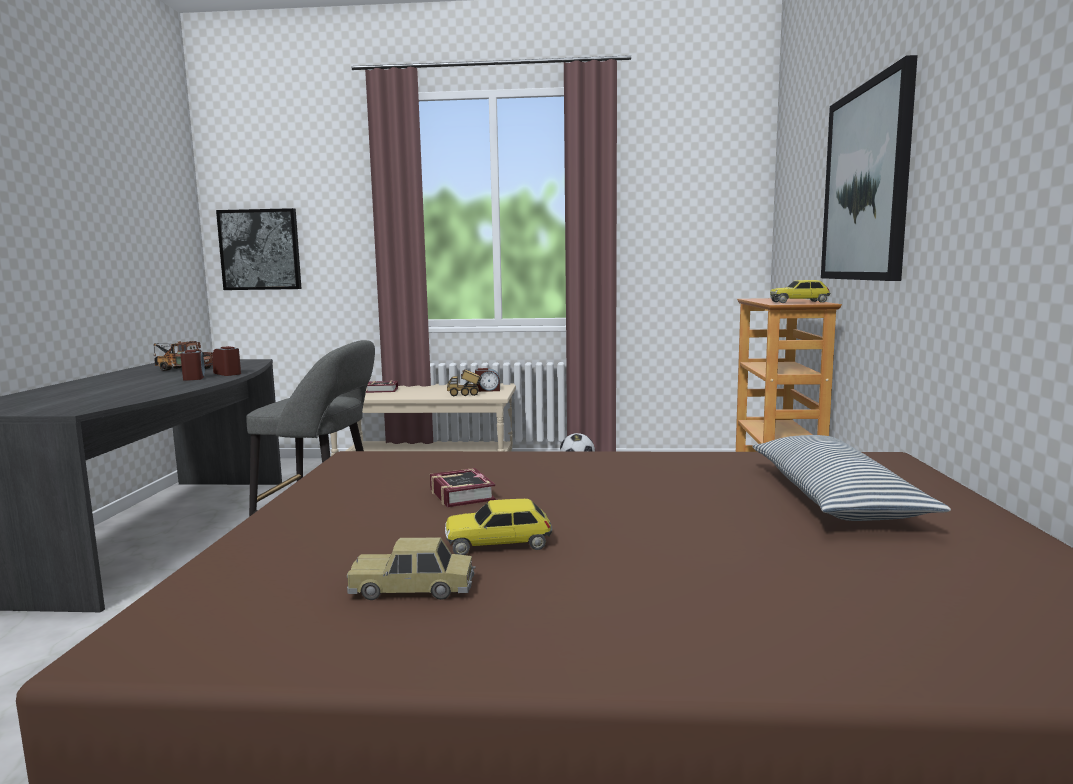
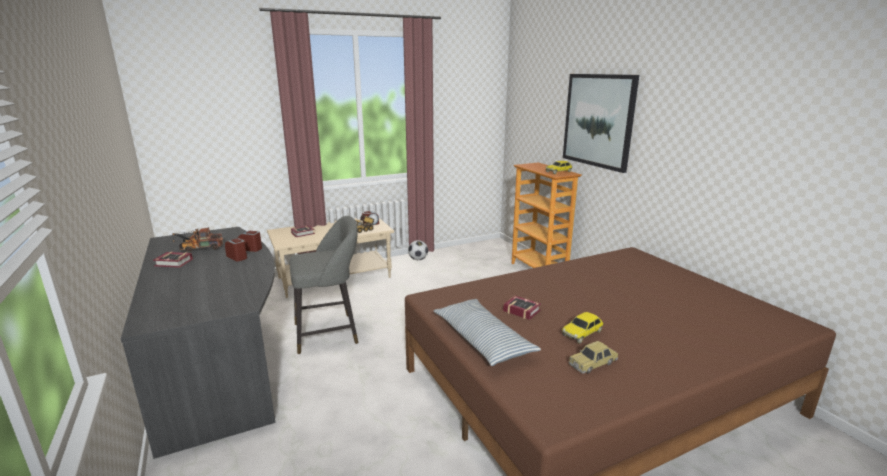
camera: 30 degrees left, 10 degrees up
picture [216,208,302,290] -> none
pillow [752,435,951,521] -> pillow moved to [433,299,541,366]
none -> book [153,252,193,268]

